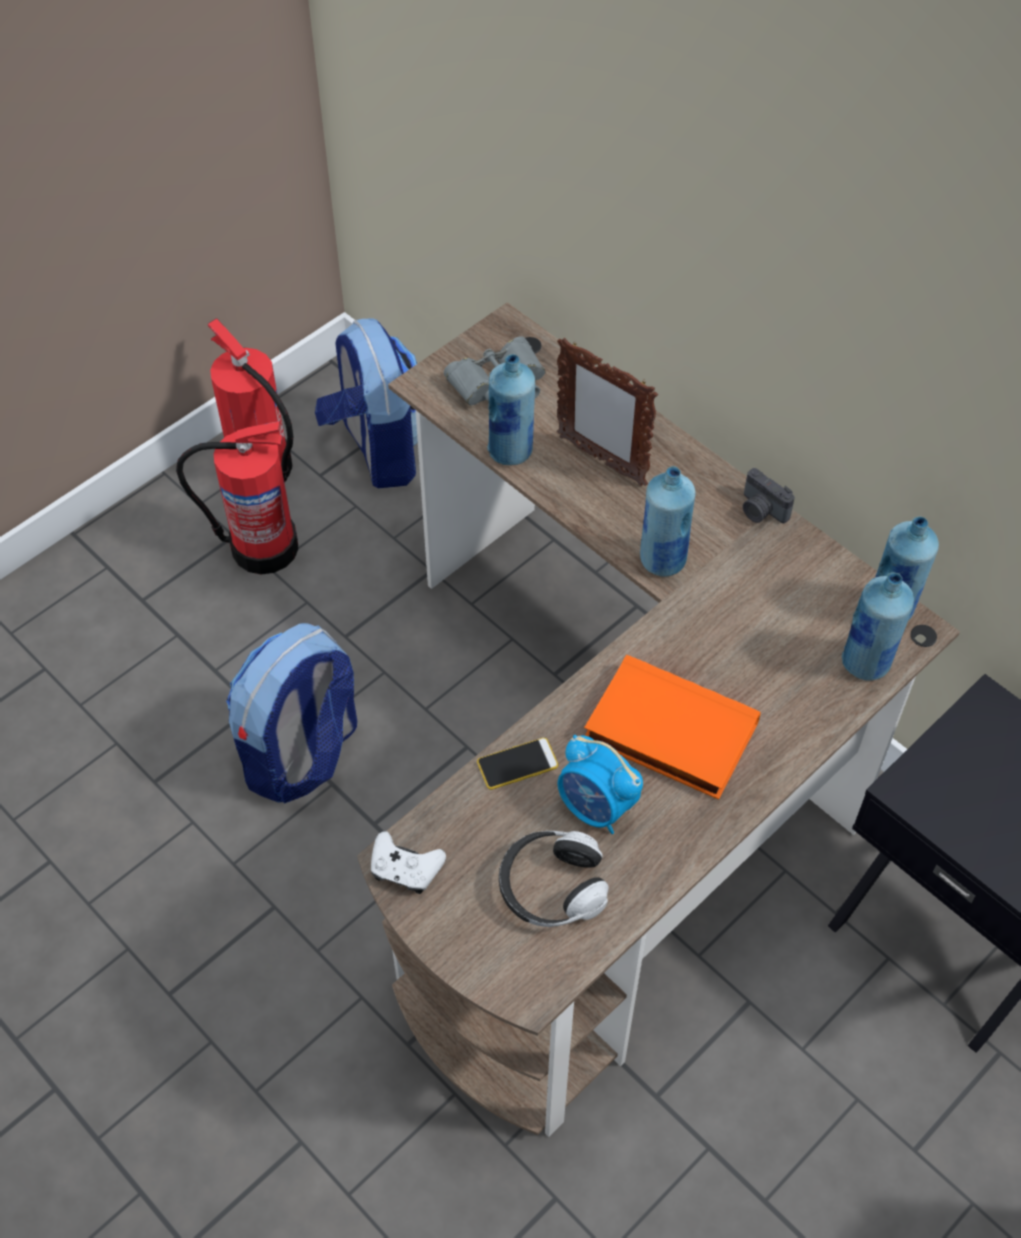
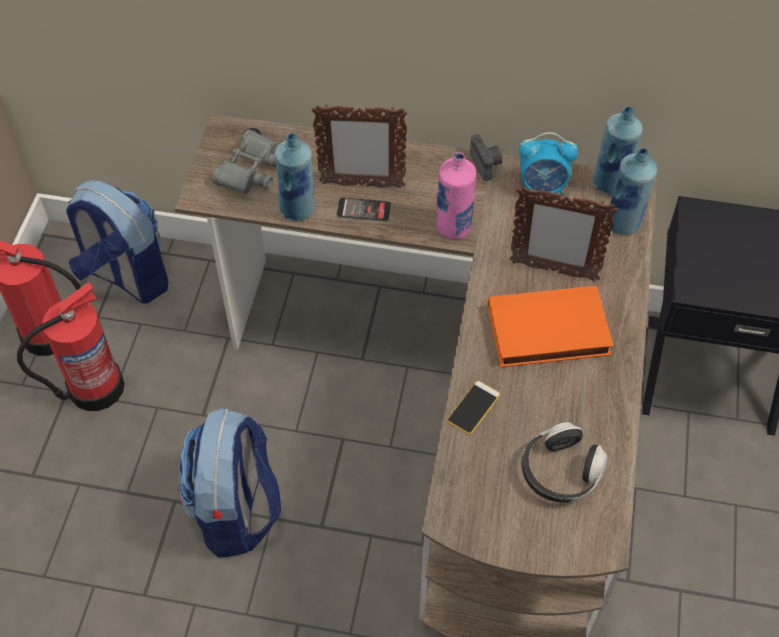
camera: 35 degrees left, 0 degrees up
white game controller [371,831,446,894] -> none
alarm clock [558,735,643,834] -> alarm clock moved to [519,132,578,195]
blue bottle [640,466,696,577] -> pink bottle [436,152,476,239]
camera [743,468,795,523] -> camera turned 120 degrees counterclockwise [470,134,502,181]
none -> phone [337,197,391,222]
none -> picture frame [510,186,618,281]

